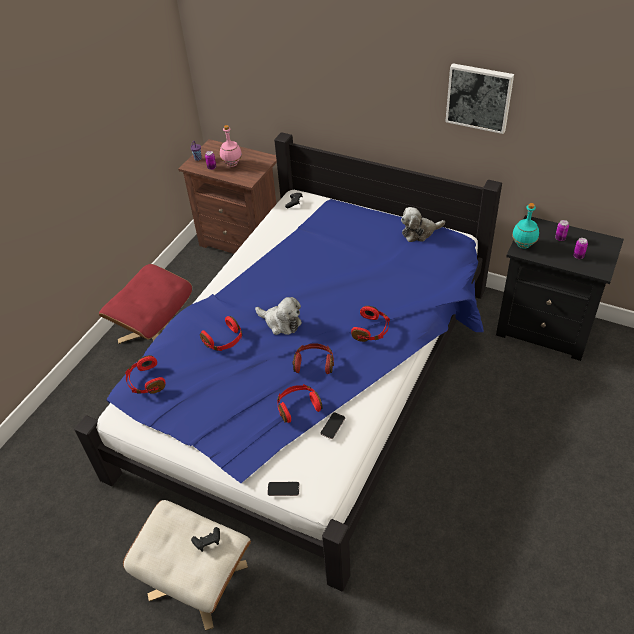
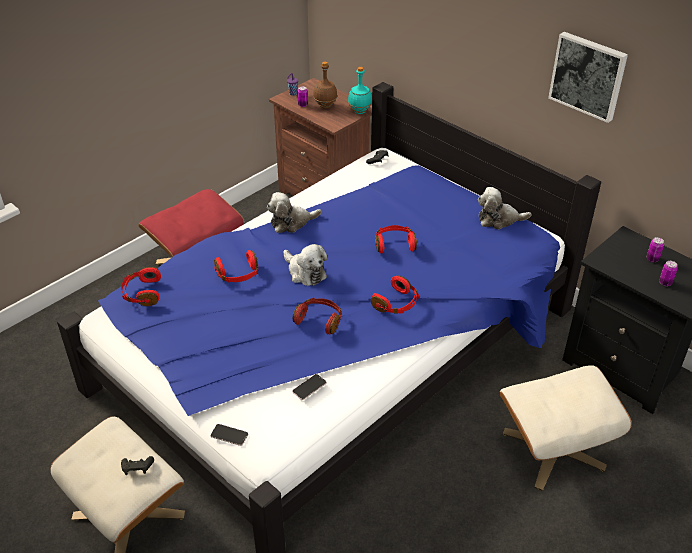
camera: 15 degrees right, 5 degrees down
pink bottle [220,125,242,167] -> brown bottle [313,62,337,109]
red headphones [277,384,322,423] -> red headphones moved to [375,225,417,253]
turquoise bottle [512,203,539,249] -> turquoise bottle moved to [348,67,372,114]
none -> plush toy [267,192,322,233]
none -> beige ottoman [499,365,632,491]

